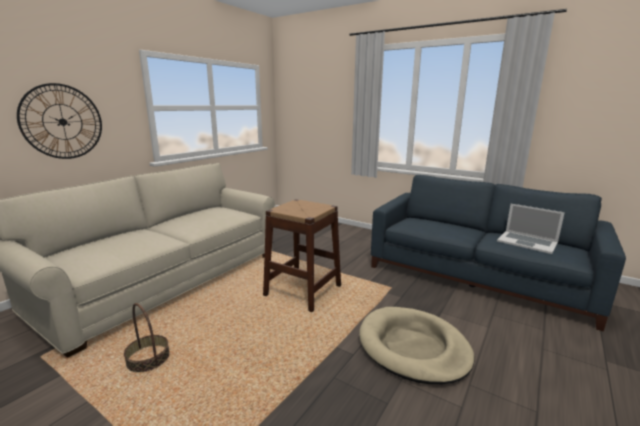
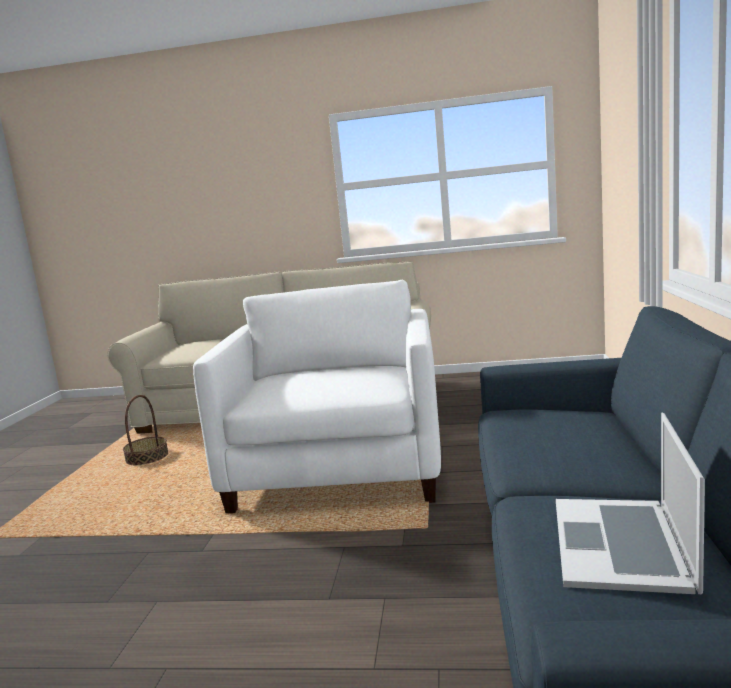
camera: 65 degrees right, 5 degrees down
wall clock [17,83,102,159] -> none
brown stool [263,199,341,312] -> white armchair [193,280,441,514]
beige dog bed [359,307,475,384] -> none

